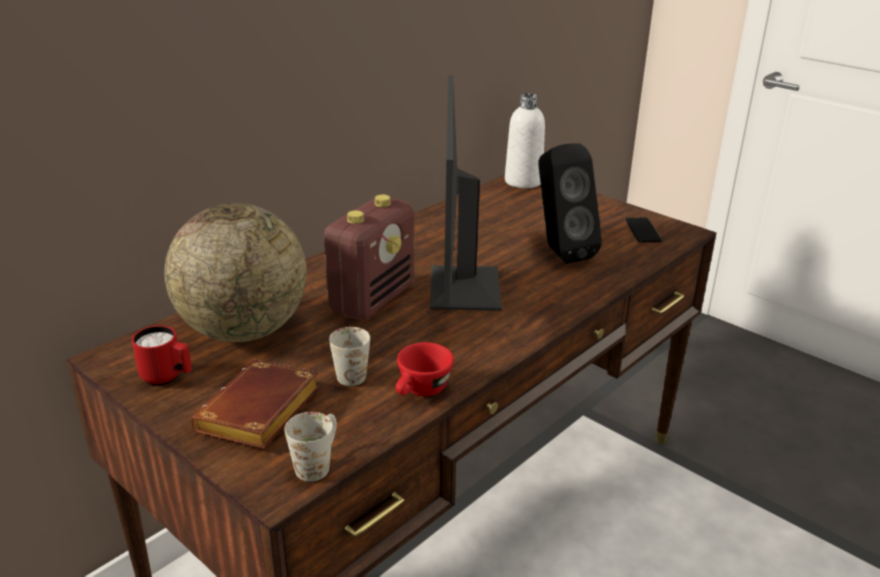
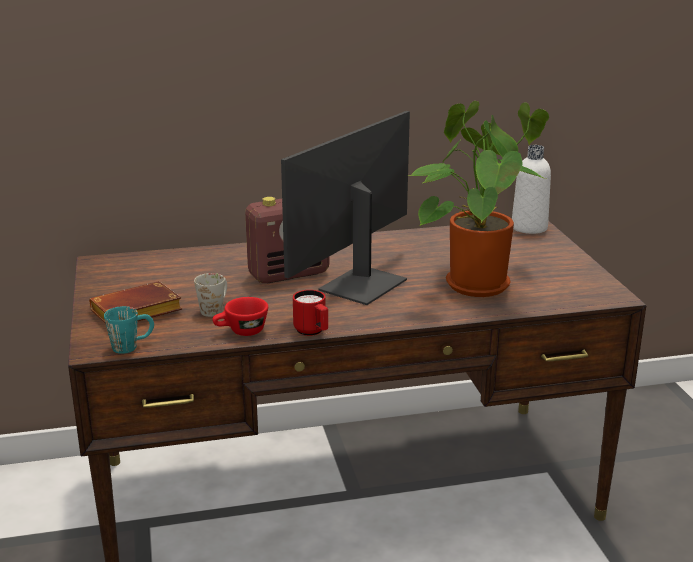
camera: 35 degrees right, 5 degrees down
red mug [132,325,192,386] -> red mug moved to [293,290,328,336]
globe [165,203,307,342] -> none
white mug [284,412,337,482] -> turquoise mug [104,306,154,354]
black speaker [538,143,602,264] -> potted plant [409,101,549,297]
phone [625,218,662,242] -> none

